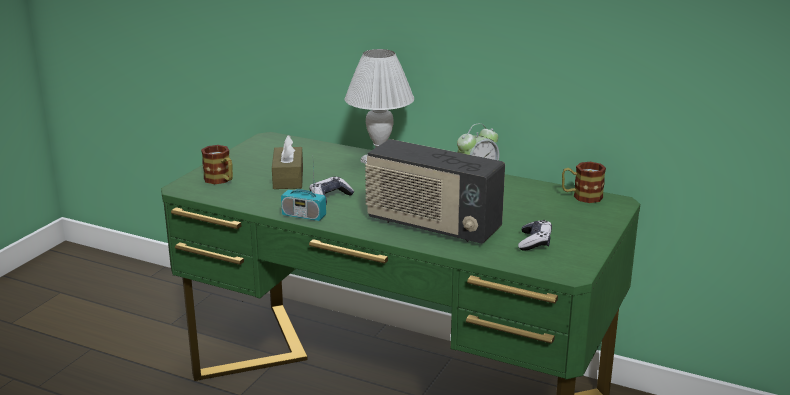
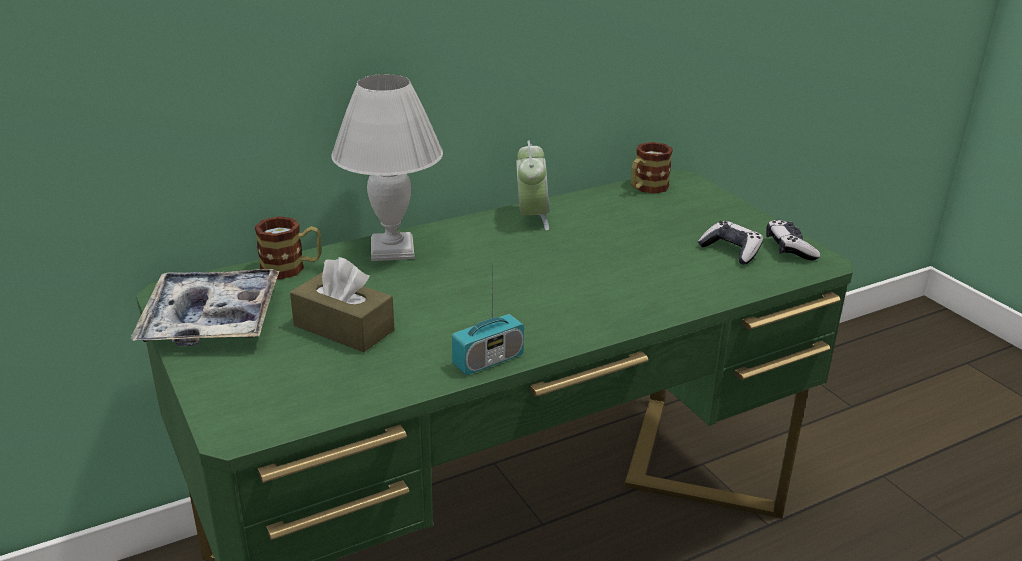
camera: 55 degrees left, 5 degrees up
mug [201,145,233,184] -> mug moved to [255,216,321,280]
game controller [309,176,354,204] -> game controller moved to [766,220,820,260]
radio [365,139,505,244] -> none
none -> tray [130,269,280,346]

